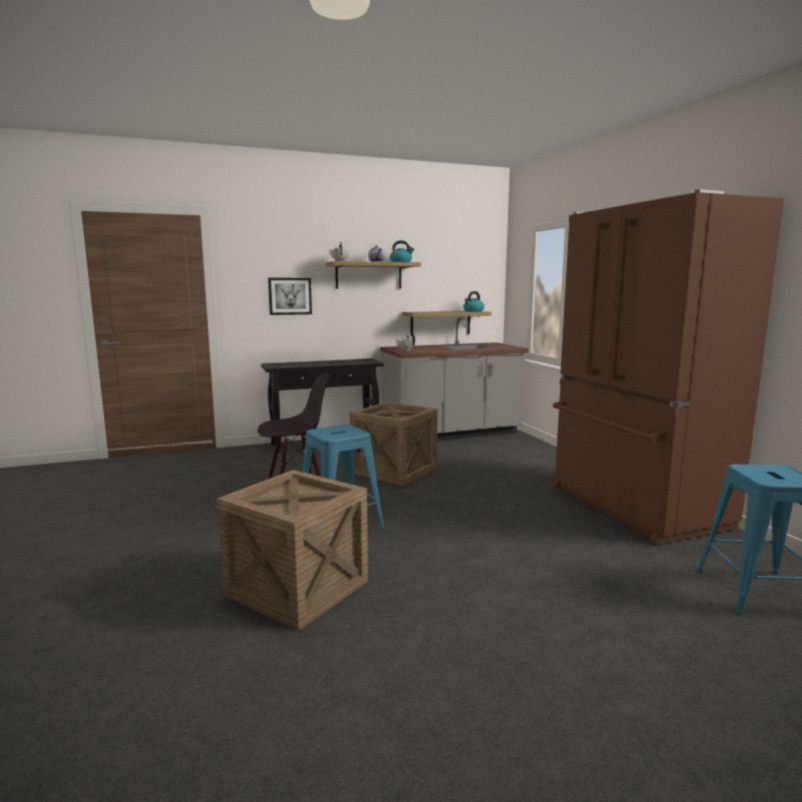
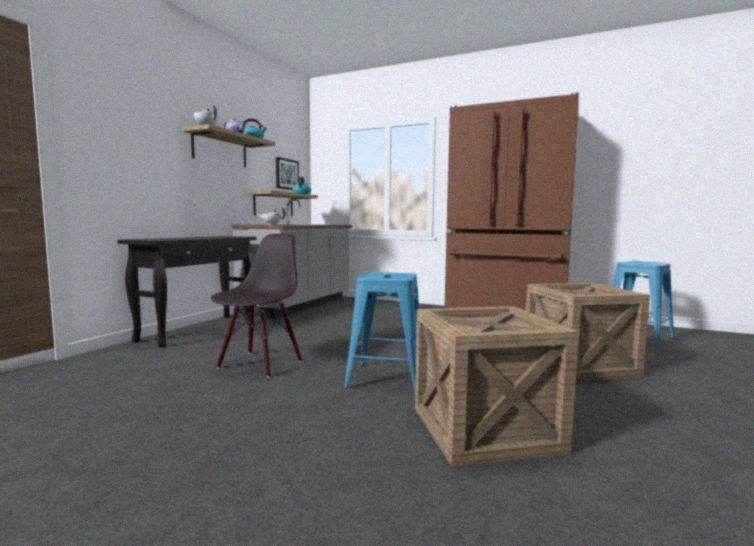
camera: 45 degrees left, 5 degrees down
picture [268,278,312,315] -> picture moved to [276,157,299,190]
crate [350,402,438,486] -> crate moved to [526,283,650,381]

